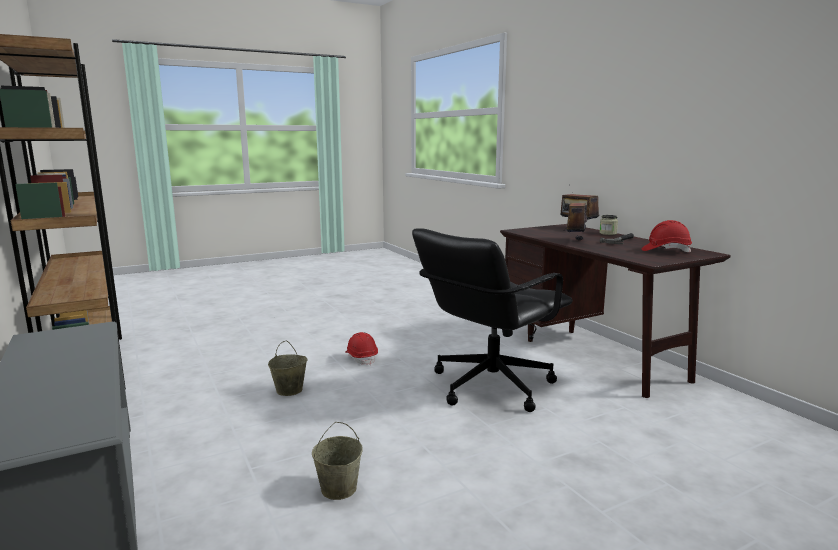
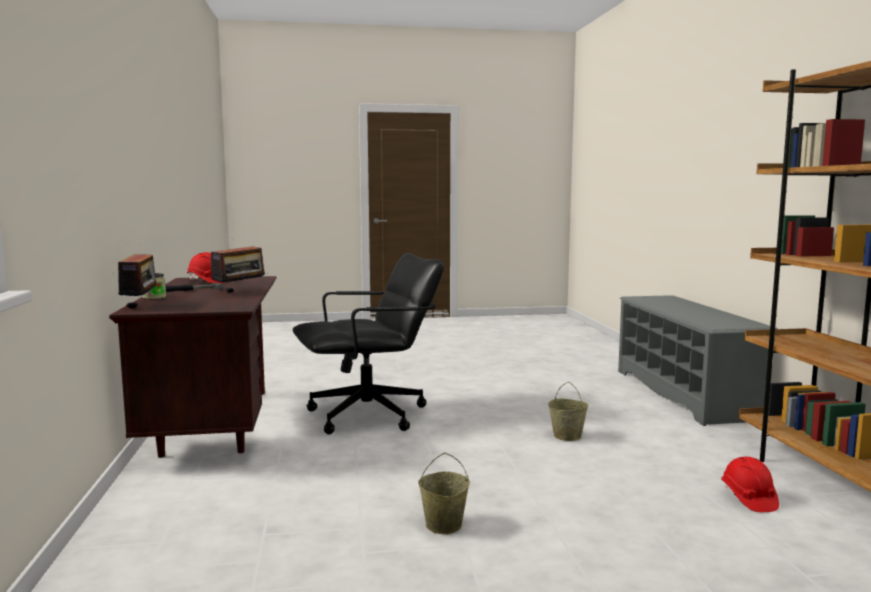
camera: 160 degrees left, 5 degrees down
beige bucket [312,422,363,500] -> beige bucket moved to [418,453,470,534]
red hard hat [345,332,378,365] -> red hard hat moved to [721,457,779,512]

